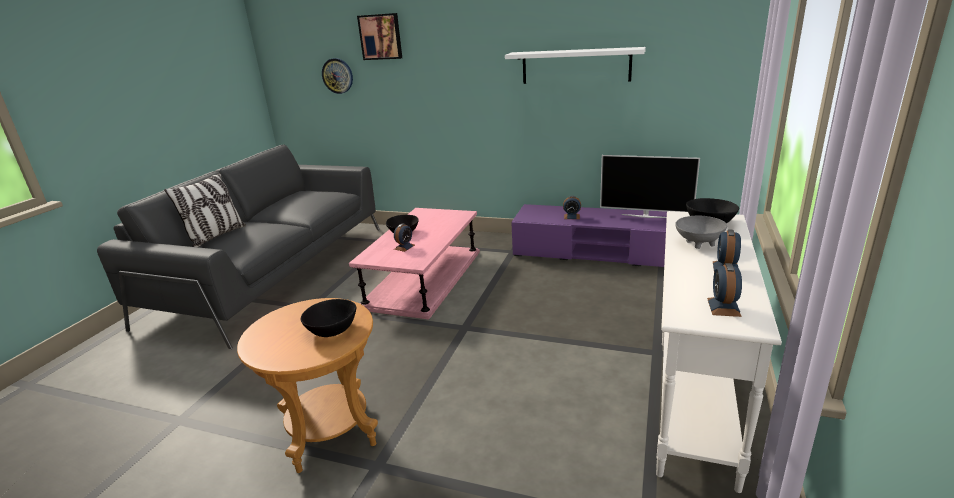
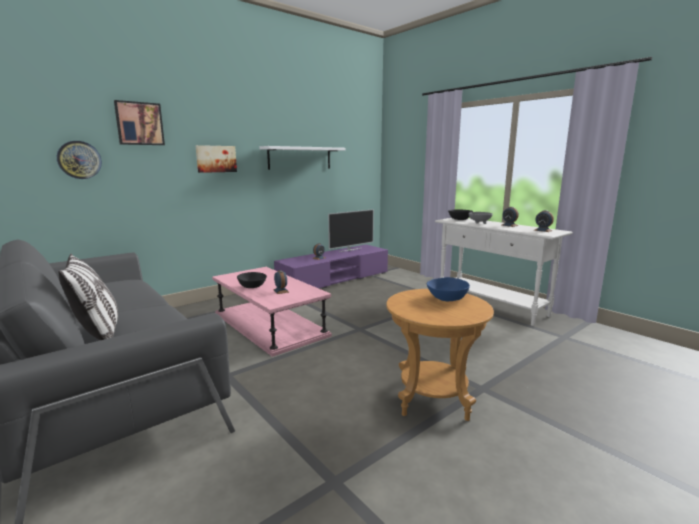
camera: 60 degrees left, 10 degrees down
black bowl [301,299,356,337] -> blue bowl [427,277,470,301]
none -> picture [195,145,237,173]

